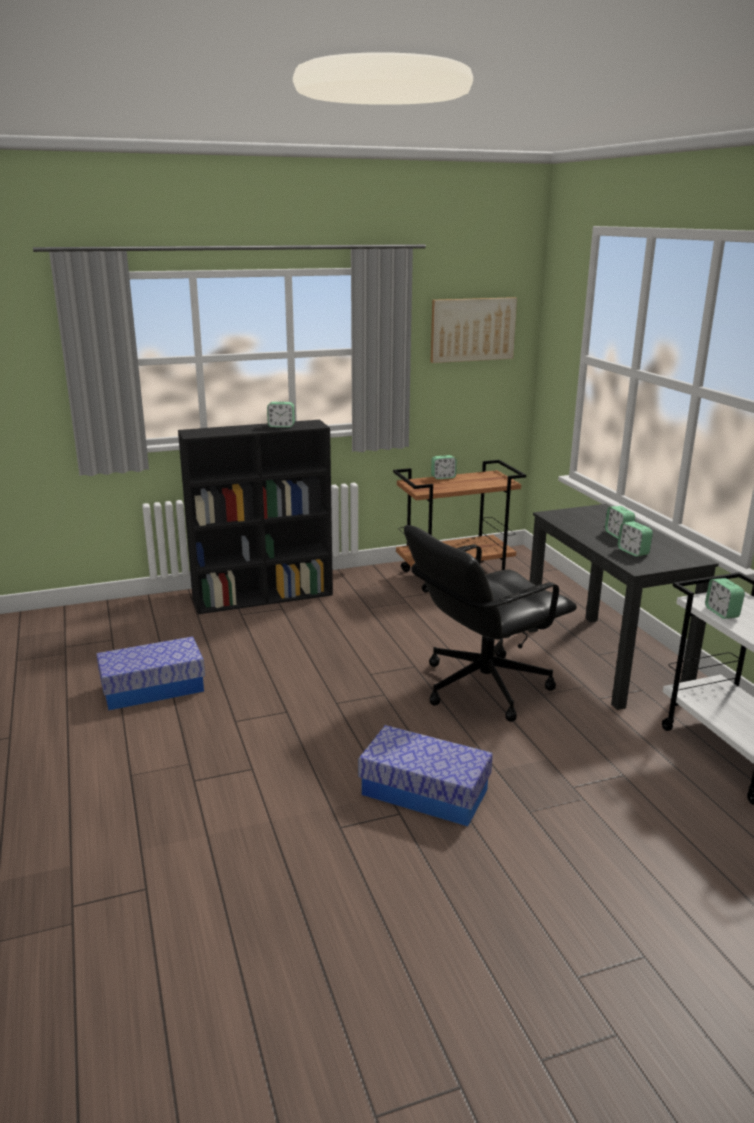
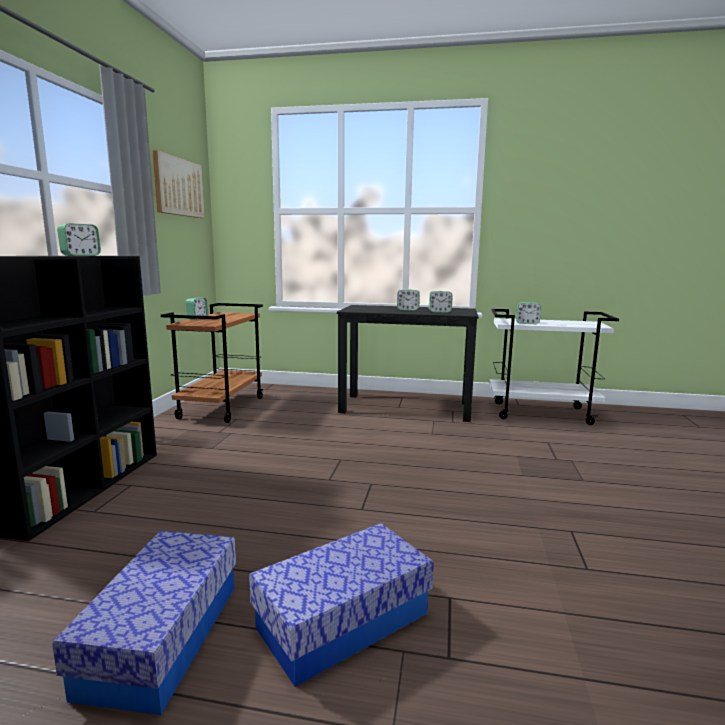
camera: 60 degrees left, 10 degrees down
storage box [359,725,493,826] -> storage box moved to [249,523,434,687]
black office chair [404,525,577,722] -> none

